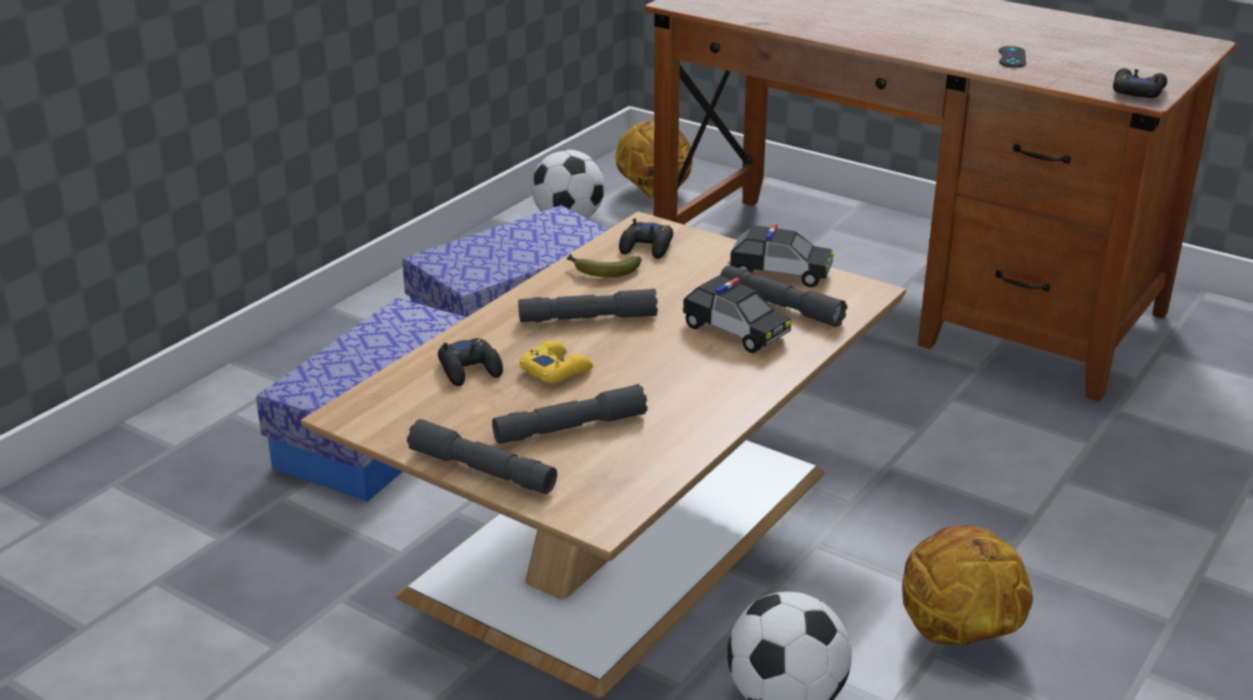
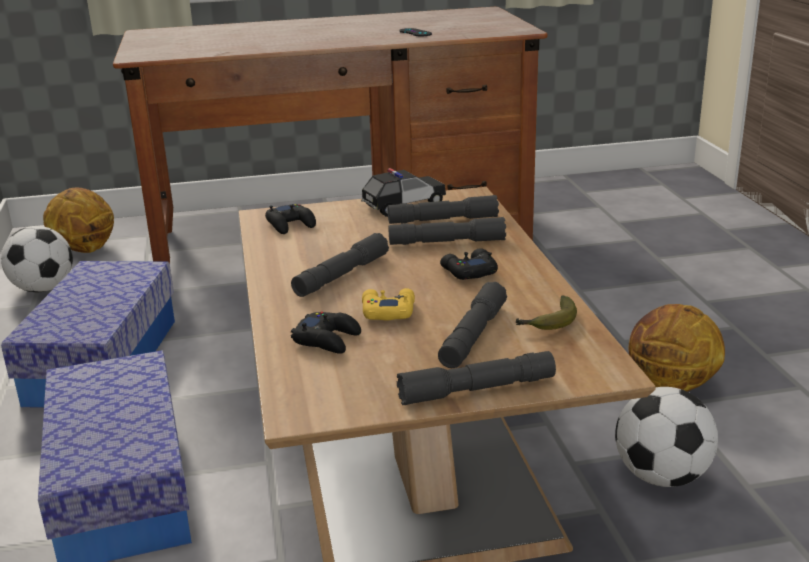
camera: 45 degrees left, 5 degrees down
banana [567,254,642,277] -> banana moved to [516,296,577,330]
toy car [682,275,791,353] -> grey flashlight [389,217,506,245]
black game controller [1113,68,1167,98] -> black game controller moved to [440,248,498,280]

